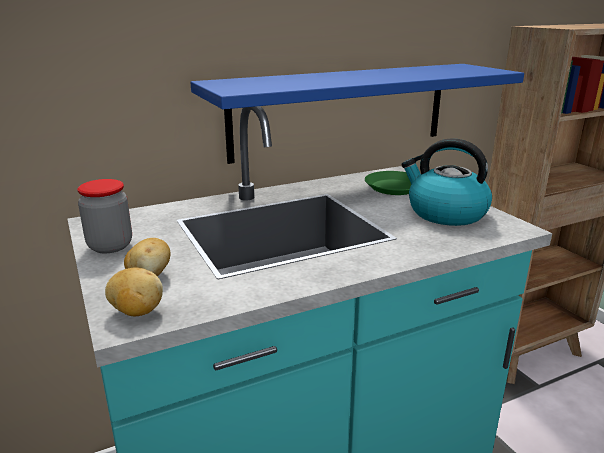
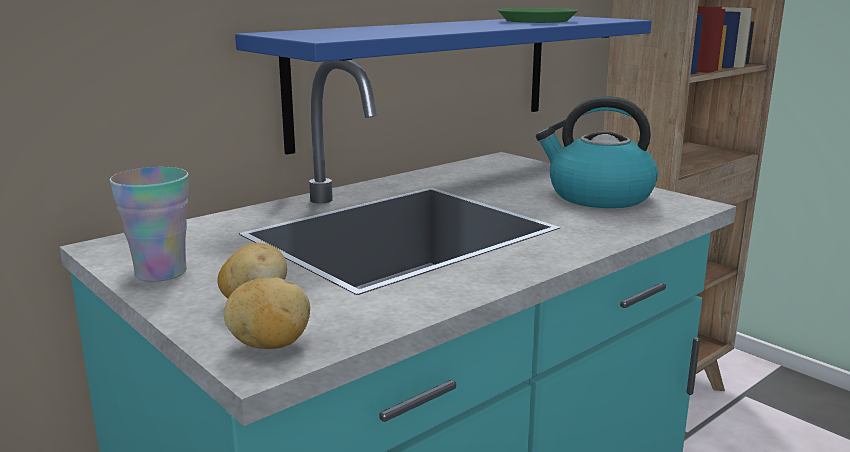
camera: 15 degrees left, 5 degrees down
jar [77,179,132,253] -> cup [109,167,189,282]
green plate [365,171,411,195] -> green plate moved to [498,8,578,23]

